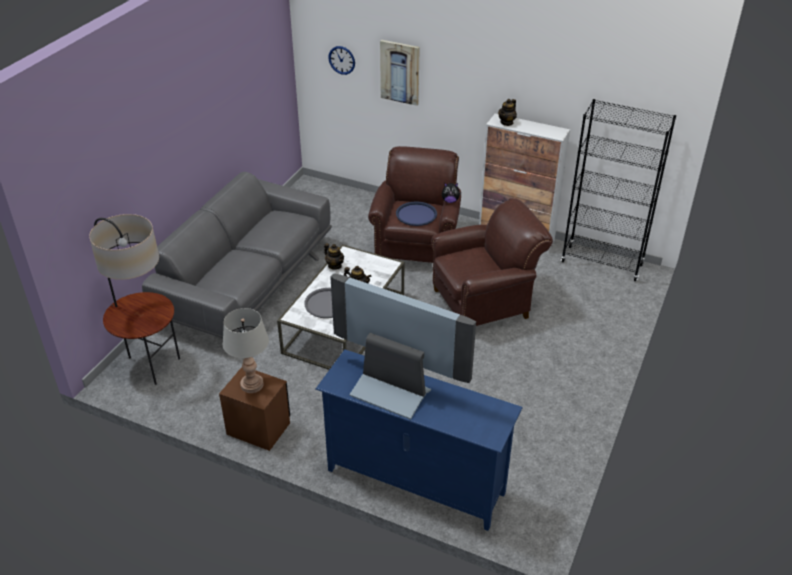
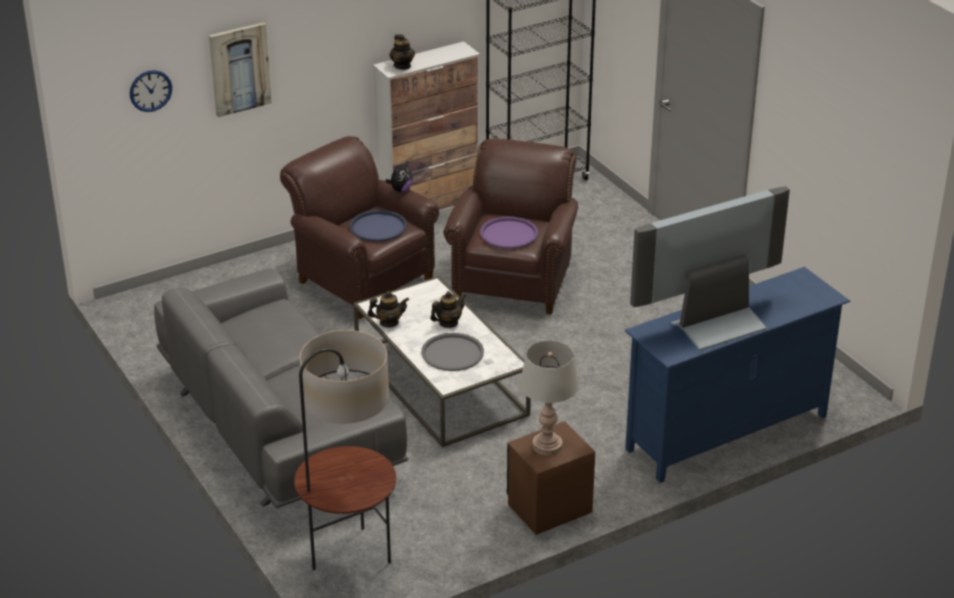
camera: 55 degrees left, 5 degrees down
none -> purple tray [480,216,538,249]

